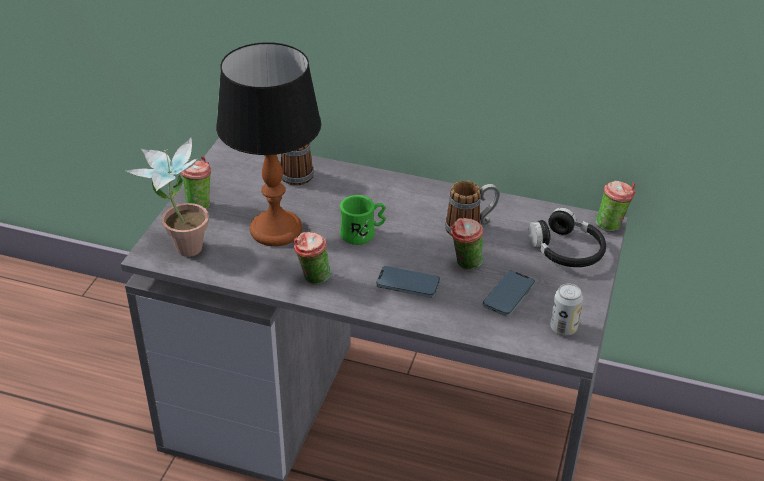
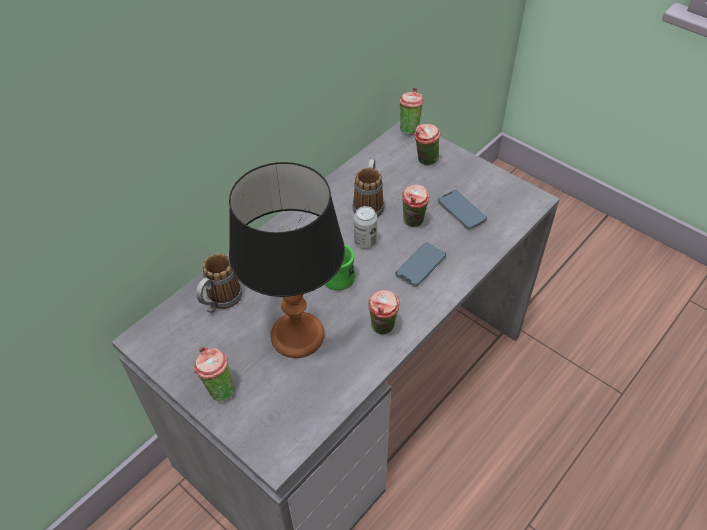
camera: 65 degrees left, 10 degrees up
potted plant [126,137,209,257] -> none
black headphones [529,208,606,267] -> cup [414,124,440,166]
can [550,284,583,336] -> can moved to [354,206,377,249]

